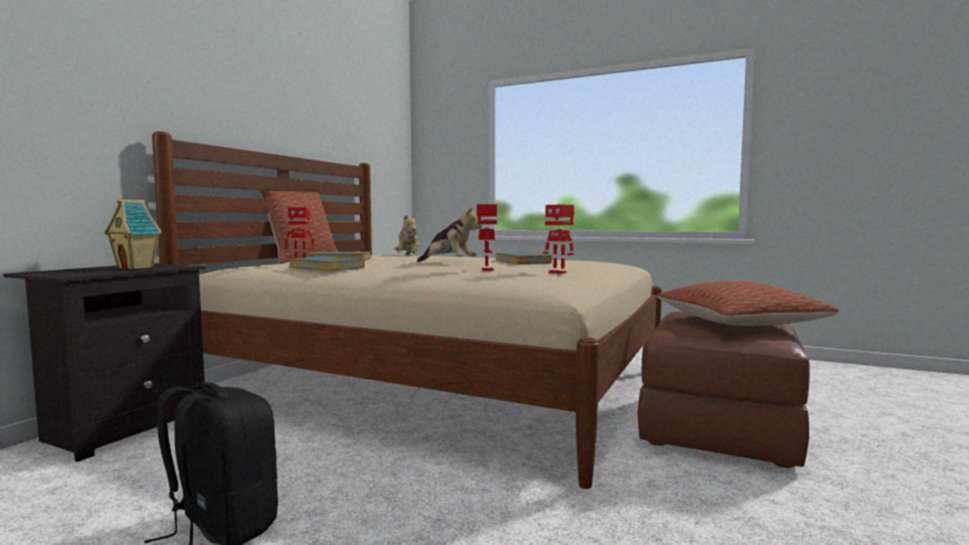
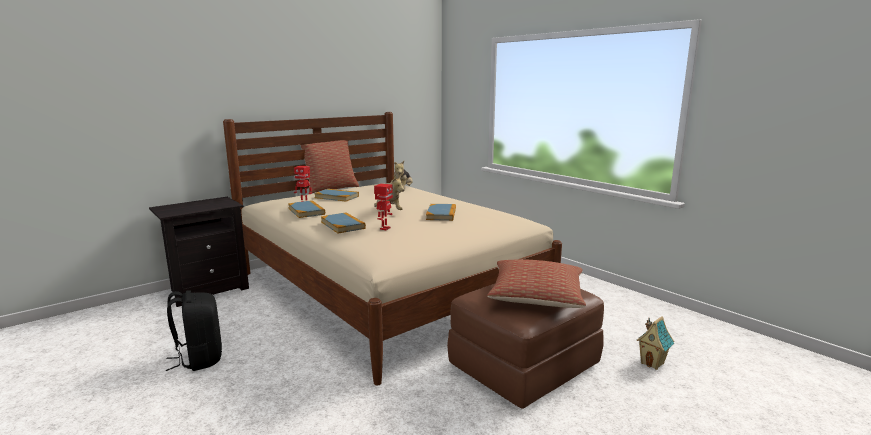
camera: 25 degrees right, 10 degrees up
toy house [104,199,162,269] -> toy house moved to [637,316,674,370]
toy robot [542,205,574,274] -> none
none -> book [321,212,366,233]

